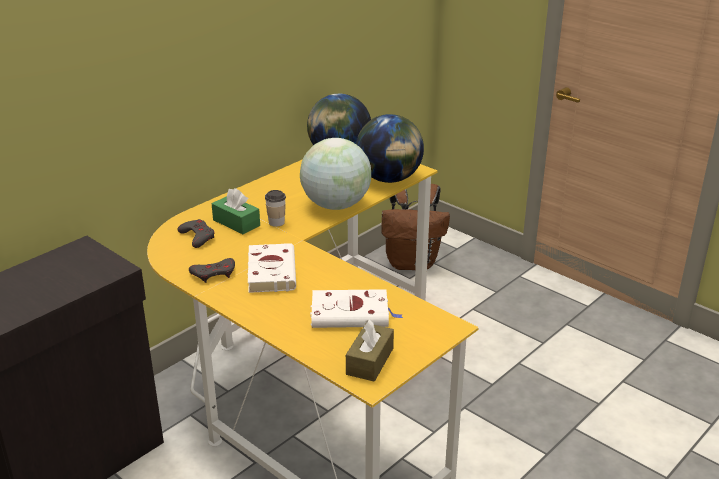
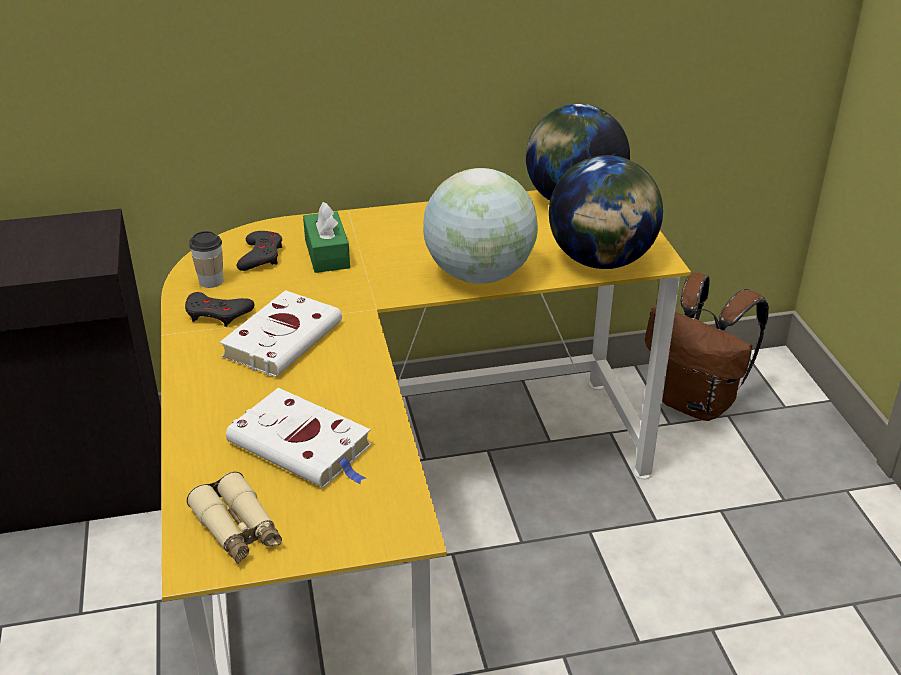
camera: 35 degrees right, 5 degrees up
cup [265,190,286,227] -> cup moved to [189,231,223,288]
brown tissue box [346,320,394,382] -> beige binoculars [187,472,282,564]

